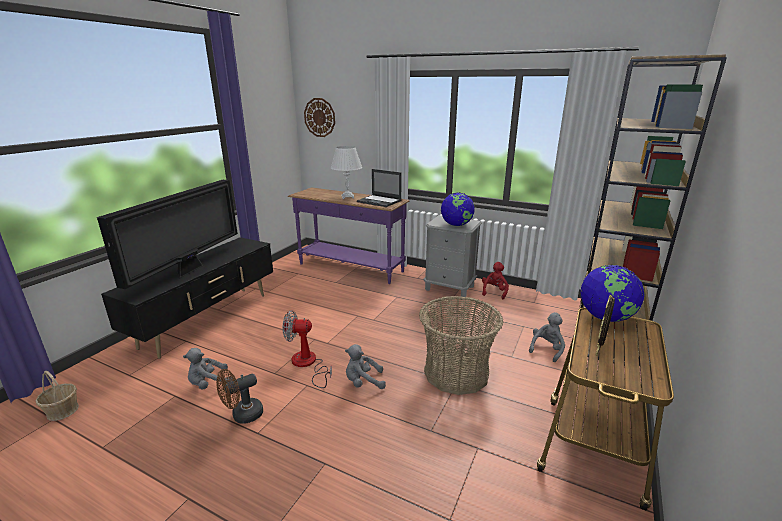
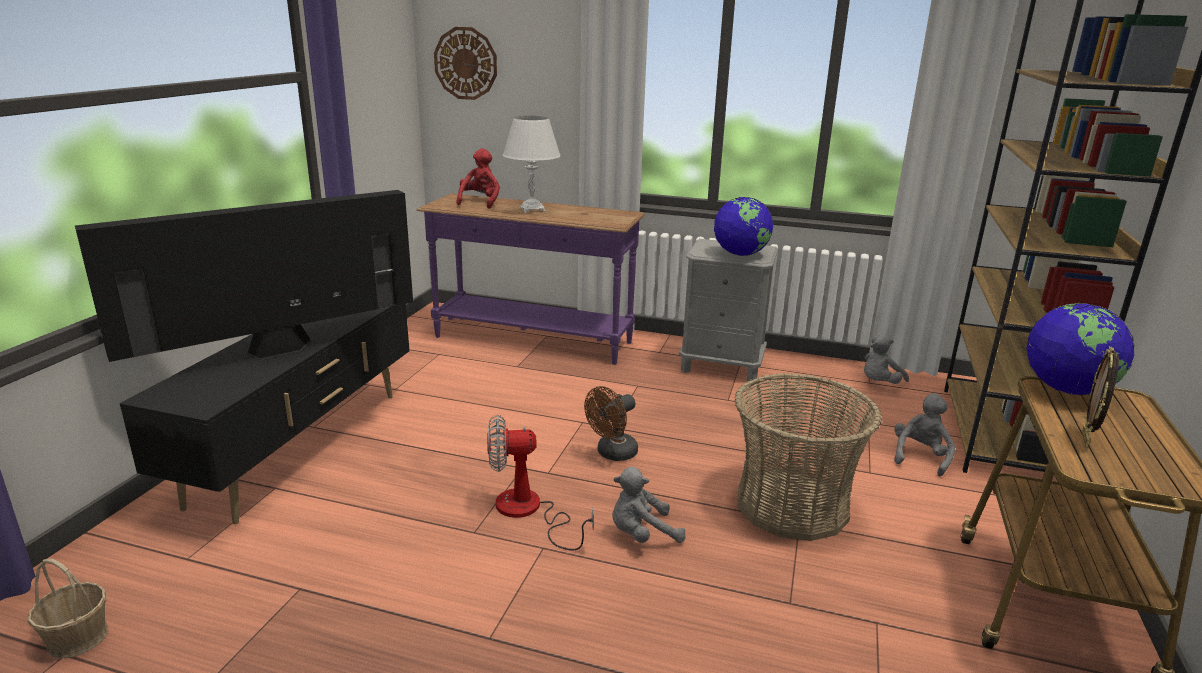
camera: 10 degrees left, 0 degrees up
television [97,180,238,289] -> television turned 135 degrees counterclockwise [75,190,413,362]
grey plush toy [183,348,233,390] -> grey plush toy moved to [864,335,909,384]
brown fan [216,369,263,424] -> brown fan moved to [584,386,638,461]
laptop [357,169,402,207] -> none
red plush toy [482,262,509,300] -> red plush toy moved to [456,149,500,209]

